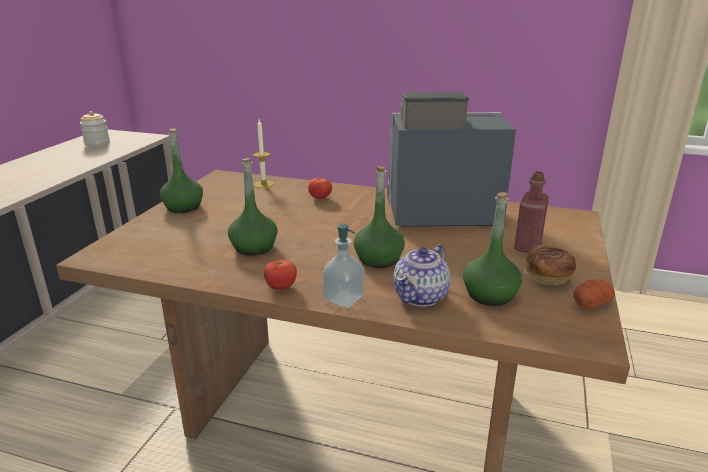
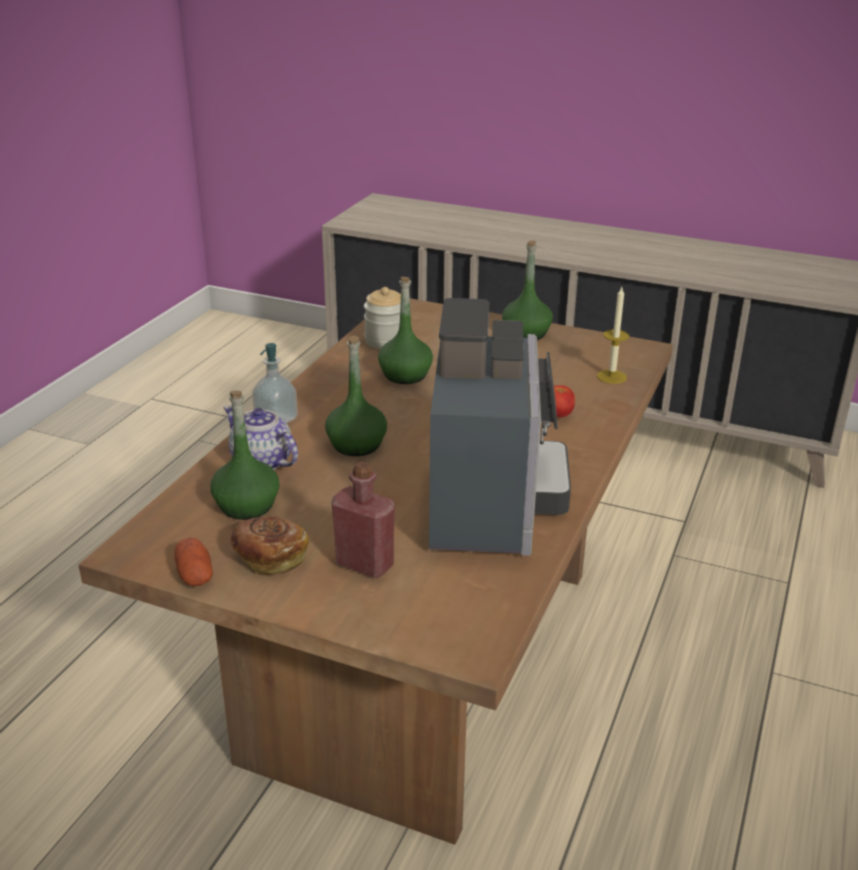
camera: 95 degrees right, 5 degrees up
jar [80,111,110,146] -> jar moved to [364,287,401,349]
tomato [264,260,297,290] -> none

